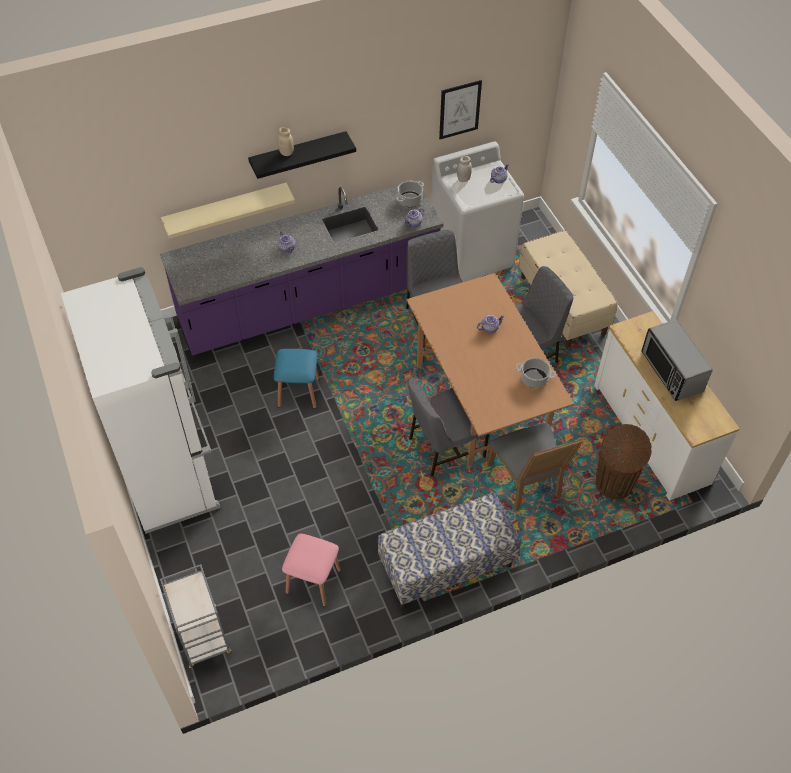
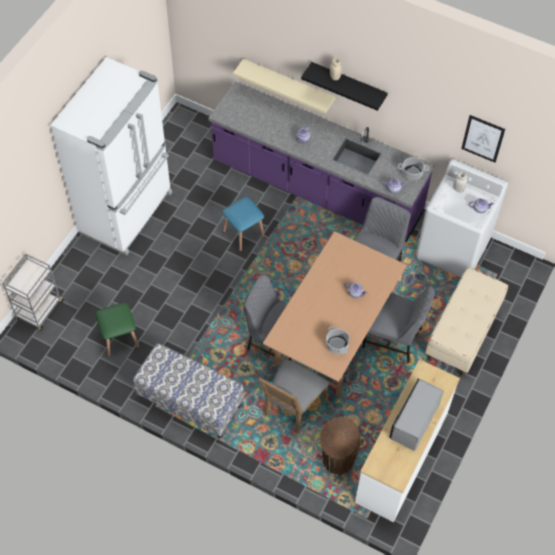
camera: 50 degrees right, 5 degrees up
pink stool [282,534,341,607] -> green stool [95,303,140,357]

